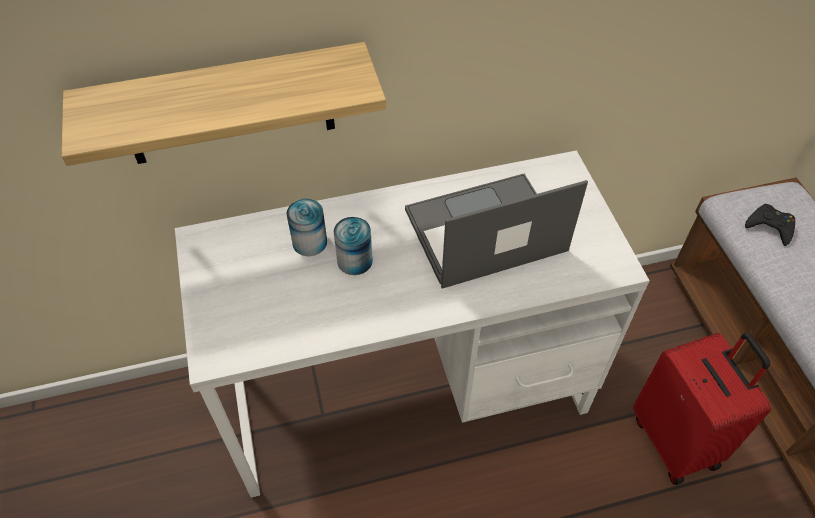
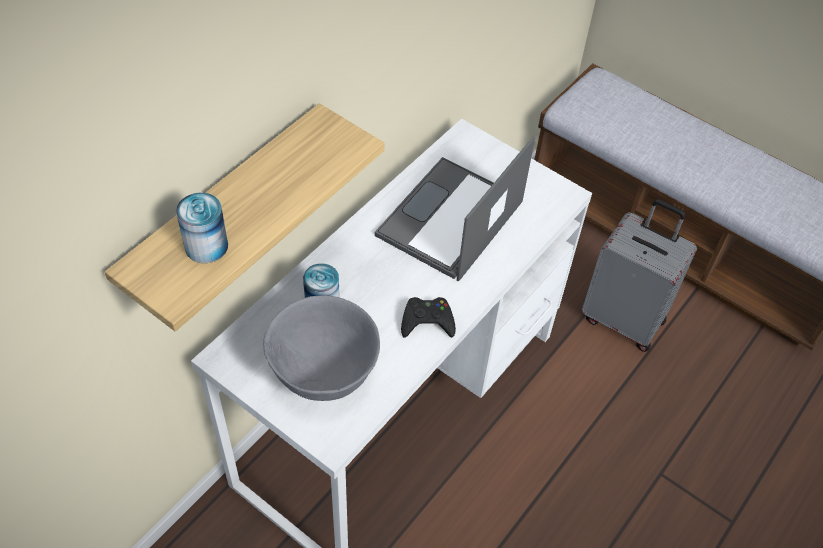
camera: 40 degrees left, 0 degrees up
can [334,217,373,275] -> can moved to [176,192,228,263]
red suitcase [633,333,771,485] -> grey suitcase [582,199,697,352]
black game controller [745,204,795,246] -> black game controller moved to [401,297,456,338]
none -> grey bowl [263,295,380,401]

